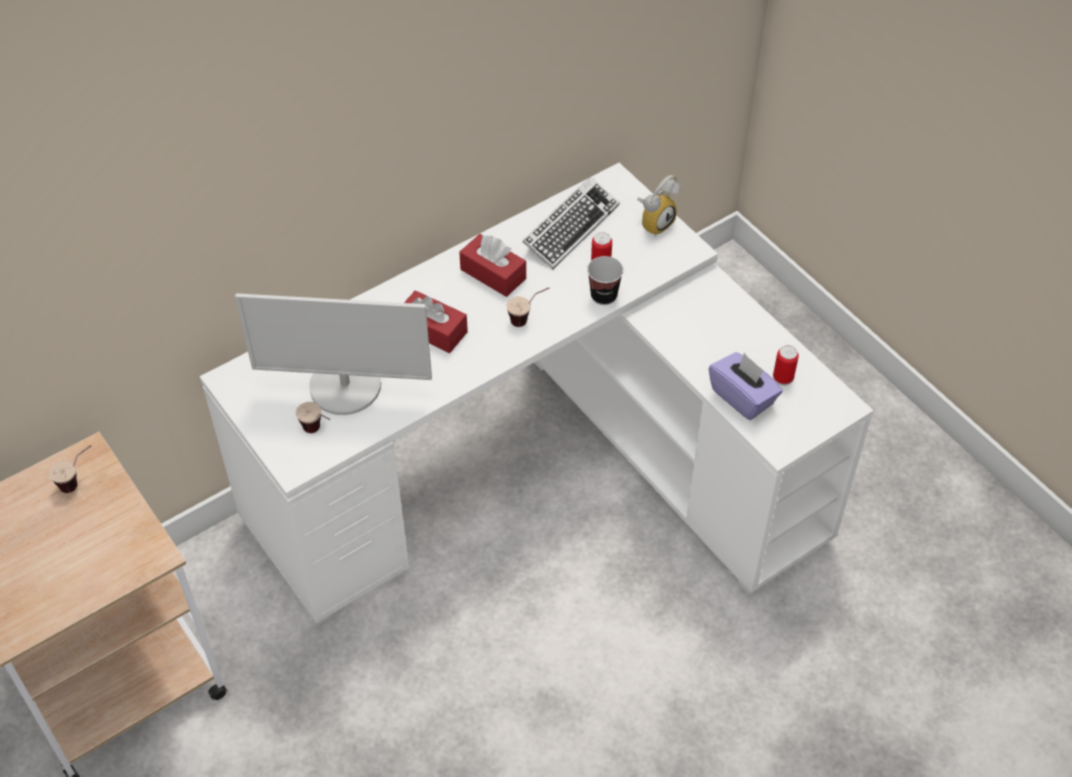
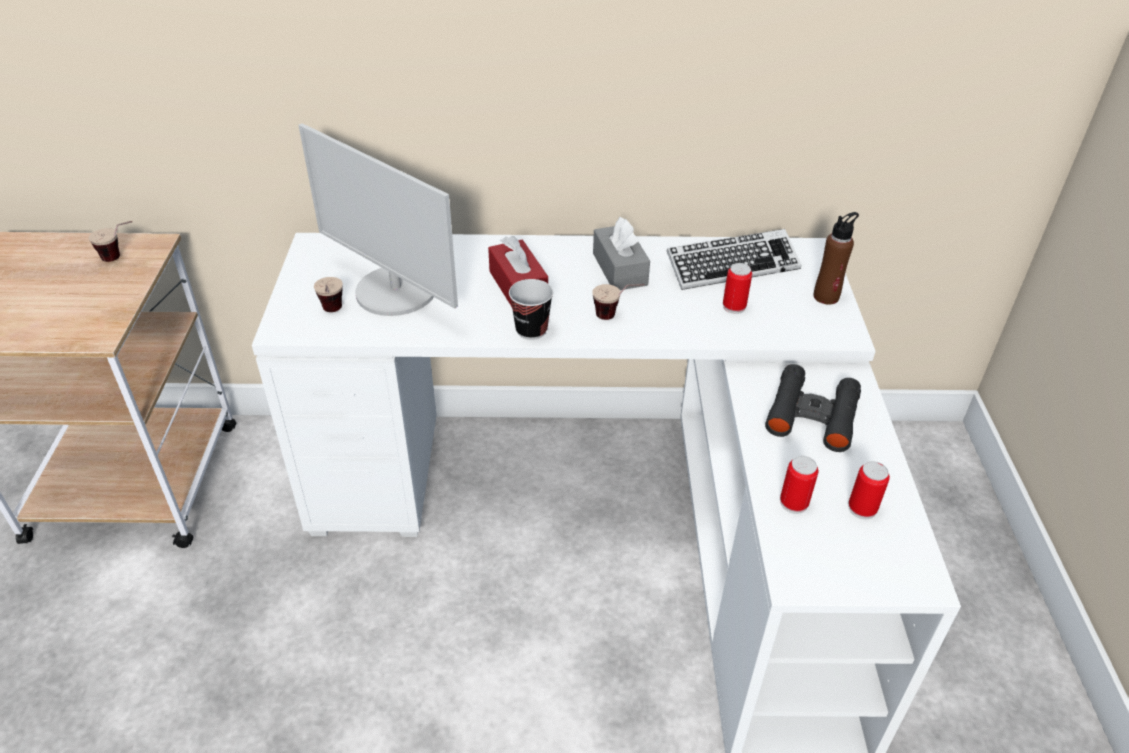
camera: 35 degrees right, 10 degrees down
red tissue box [459,234,526,297] -> grey tissue box [593,217,650,290]
cup [587,256,624,305] -> cup moved to [509,279,553,340]
alarm clock [637,175,680,236] -> brown bottle [813,212,859,305]
purple tissue box [709,352,783,420] -> can [780,456,818,514]
none -> black binoculars [765,364,861,452]

